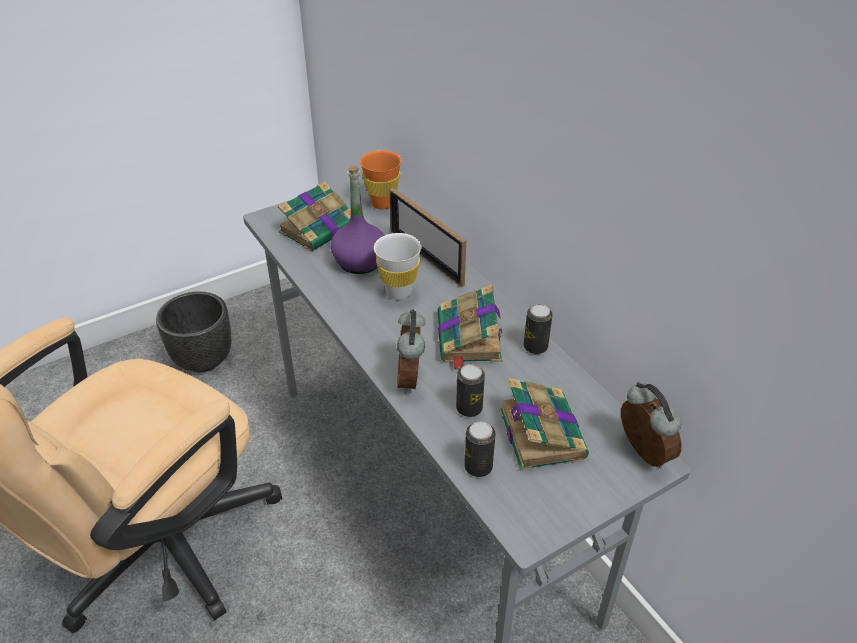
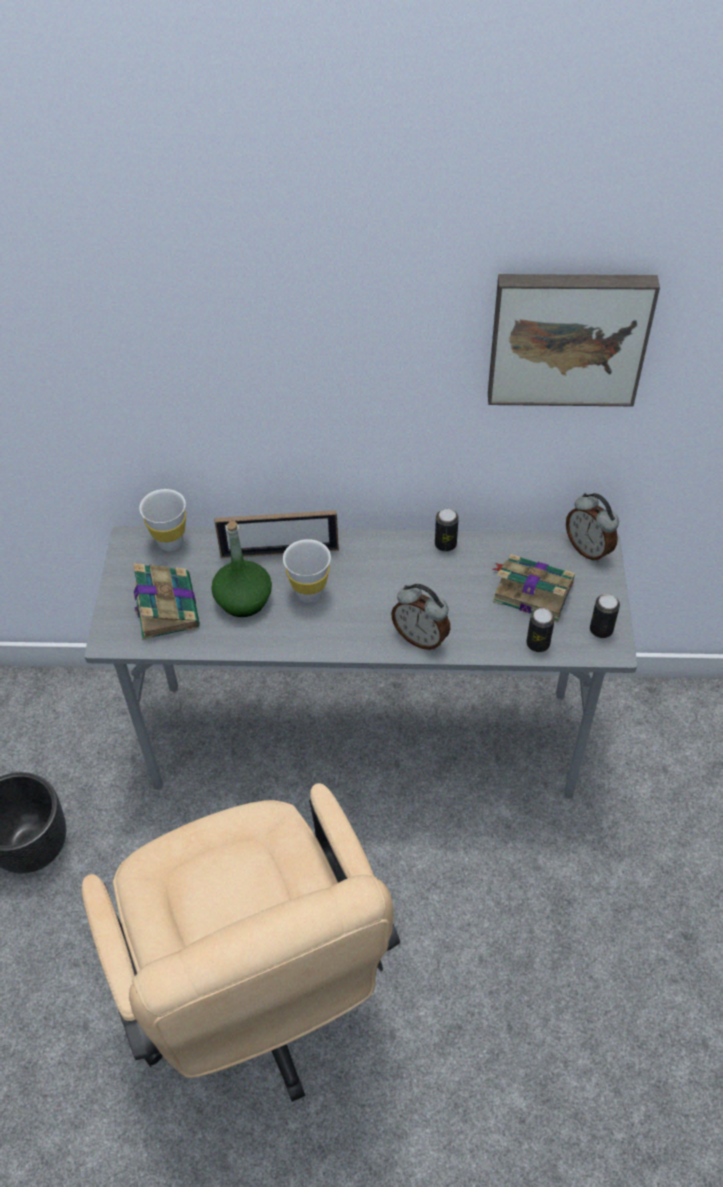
camera: 55 degrees left, 10 degrees up
purple bottle [330,166,385,274] -> green bottle [211,521,272,617]
orange cup [360,150,401,209] -> white cup [139,489,186,552]
book [438,284,503,370] -> none
can [456,364,485,417] -> can moved to [590,594,620,638]
alarm clock [621,382,682,468] -> alarm clock turned 135 degrees counterclockwise [566,493,619,562]
none -> picture [488,274,660,406]

